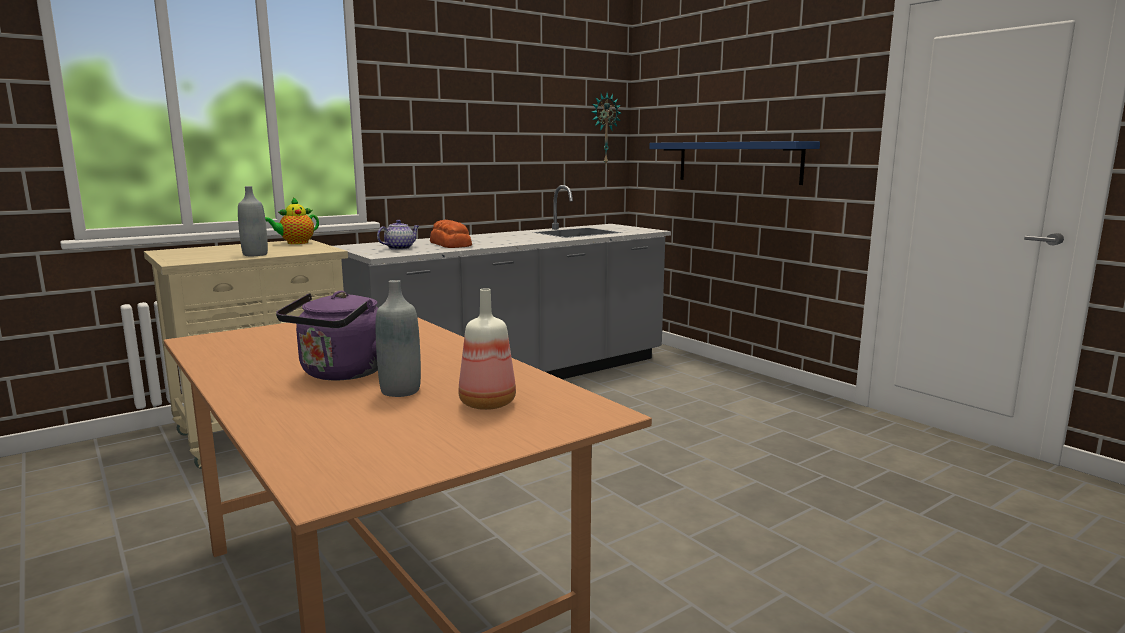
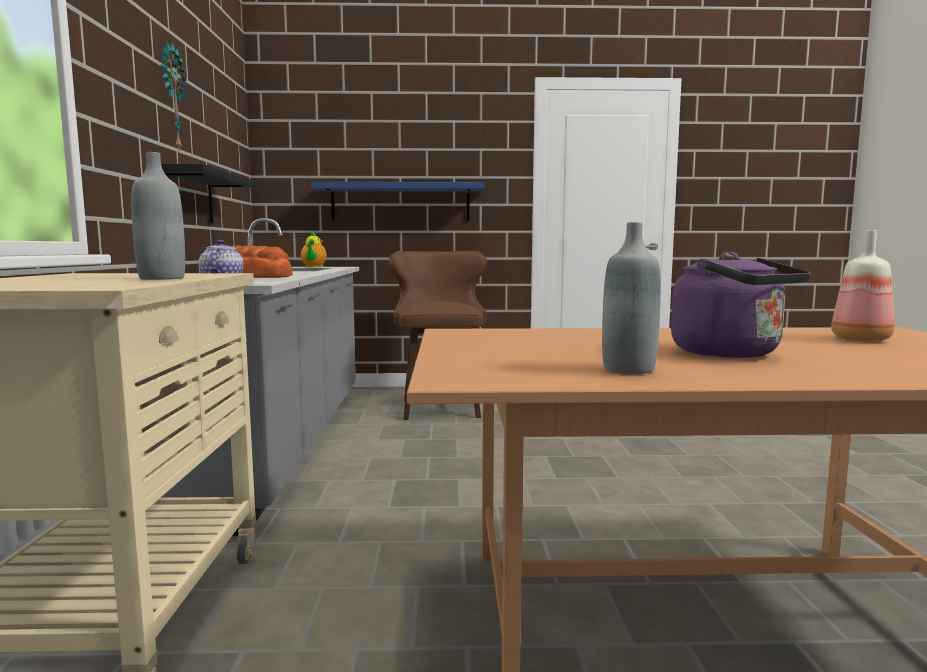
camera: 55 degrees left, 5 degrees down
teapot [265,197,319,244] -> teapot moved to [301,230,327,267]
grey bottle [376,280,421,397] -> grey bottle moved to [602,222,661,374]
wall clock [592,93,621,164] -> wall clock moved to [160,42,186,149]
none -> black shelf [161,164,255,223]
none -> brown stool [389,251,487,420]

